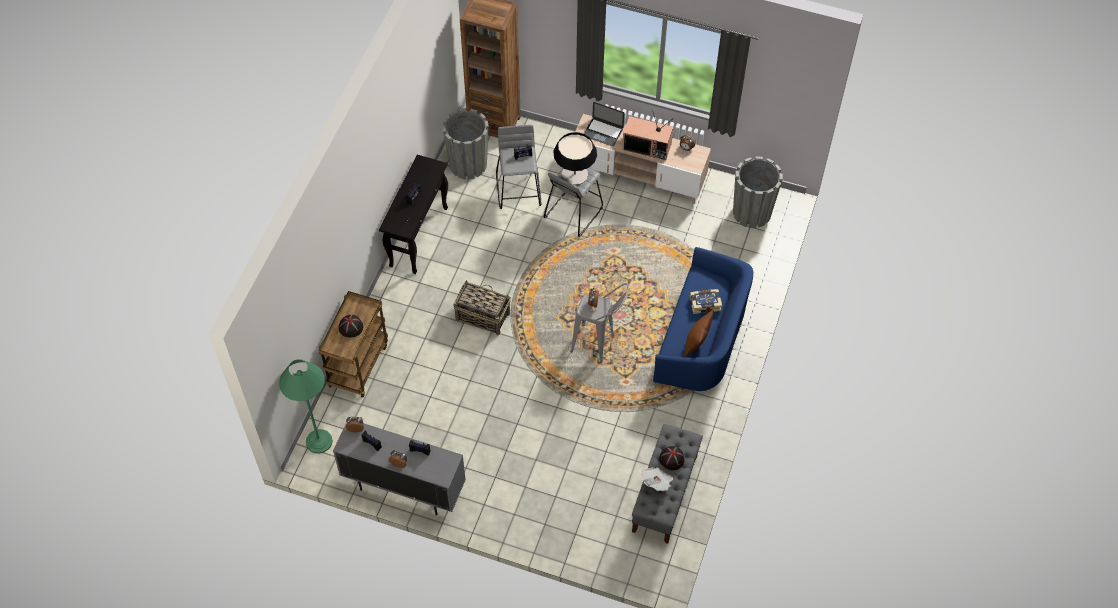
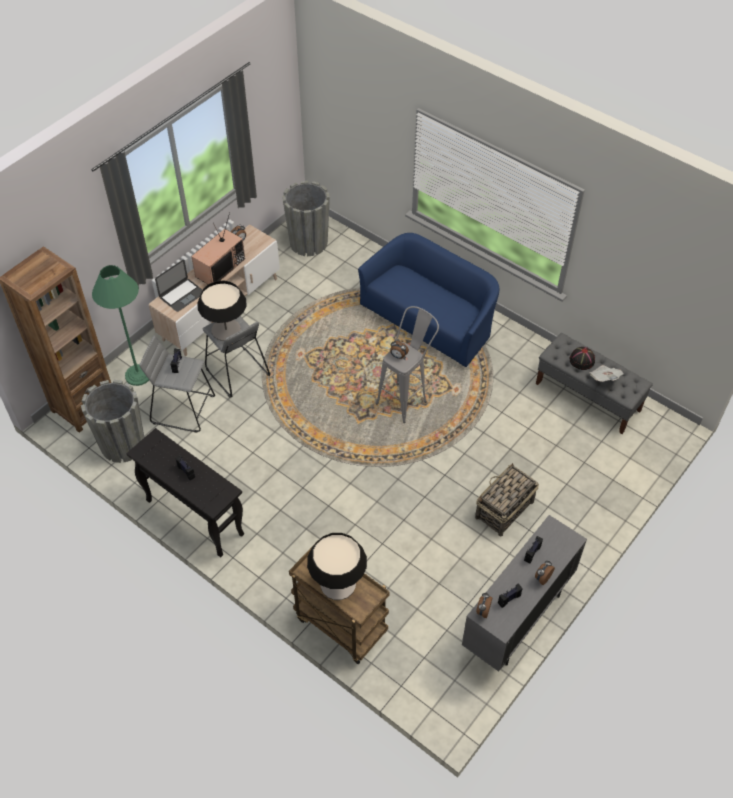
camera: 70 degrees left, 5 degrees down
green floor lamp [279,359,333,453] -> green floor lamp moved to [92,265,149,386]
black hat [339,315,363,338] -> table lamp [307,533,367,600]
basket [453,280,511,335] -> basket moved to [475,463,539,537]
brown pillow [684,309,714,357] -> none
book [690,289,722,314] -> none

